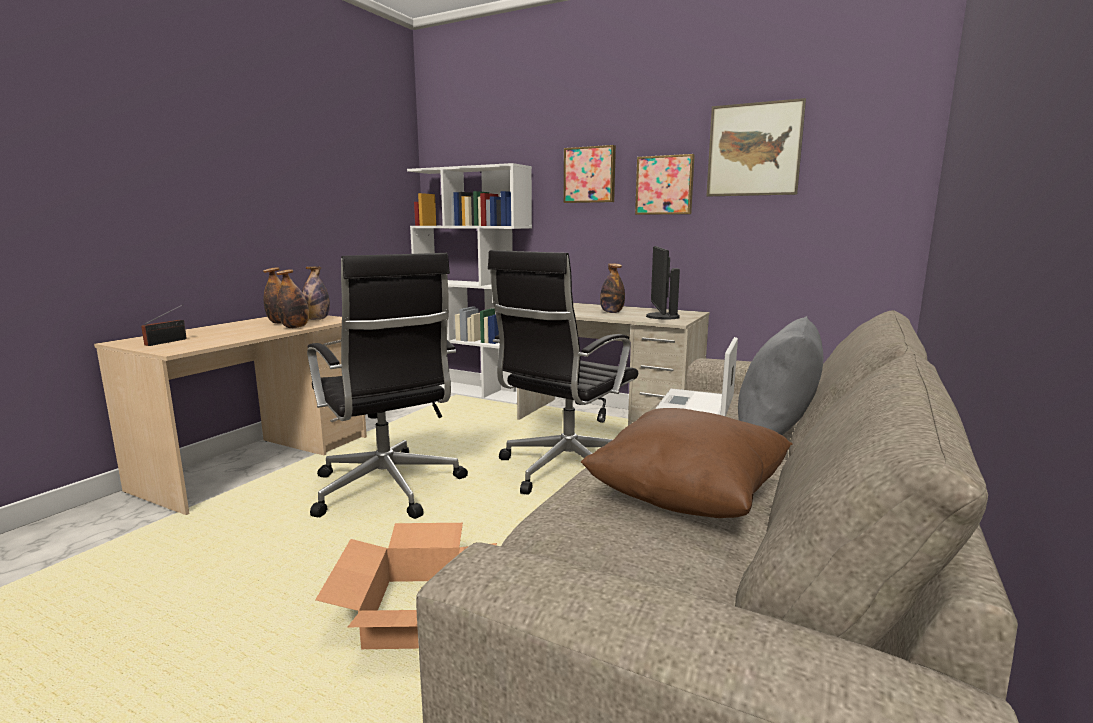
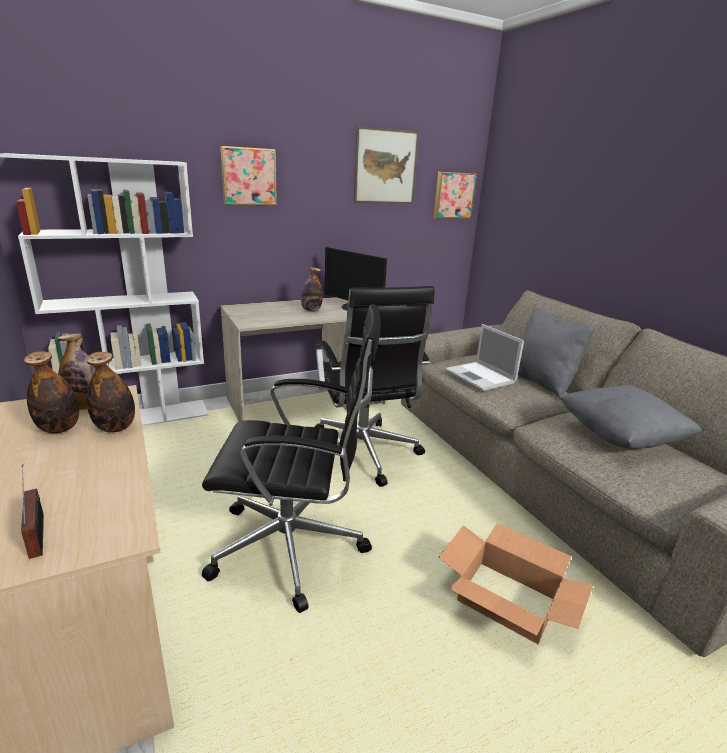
camera: 55 degrees left, 10 degrees up
brown pillow [581,408,792,518] -> grey pillow [559,385,701,449]
picture [635,154,695,215] -> picture moved to [433,172,477,219]

